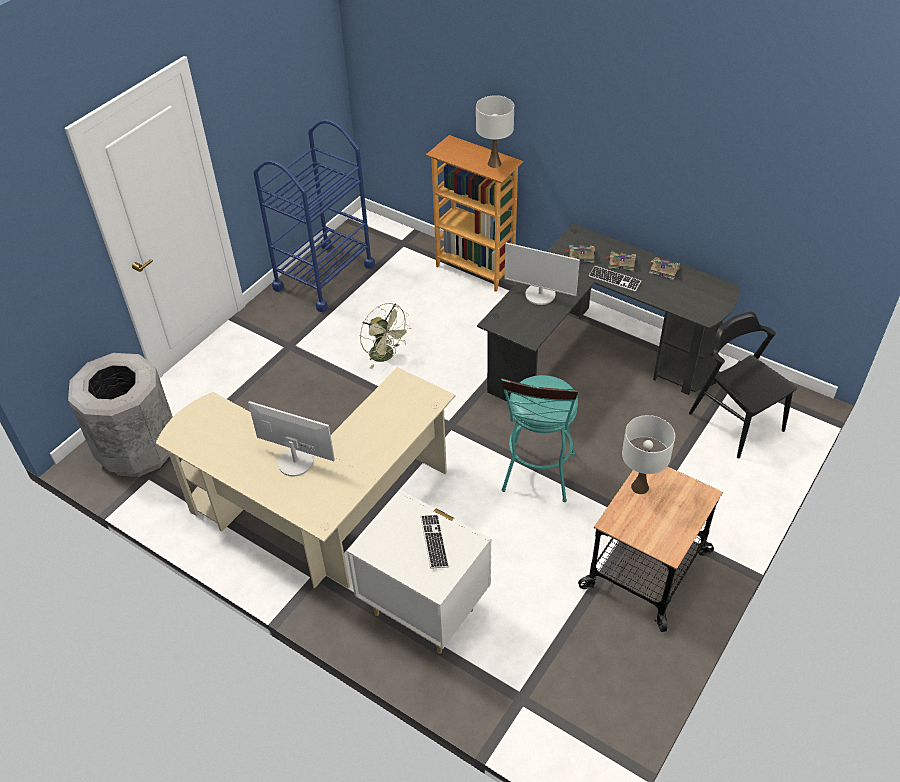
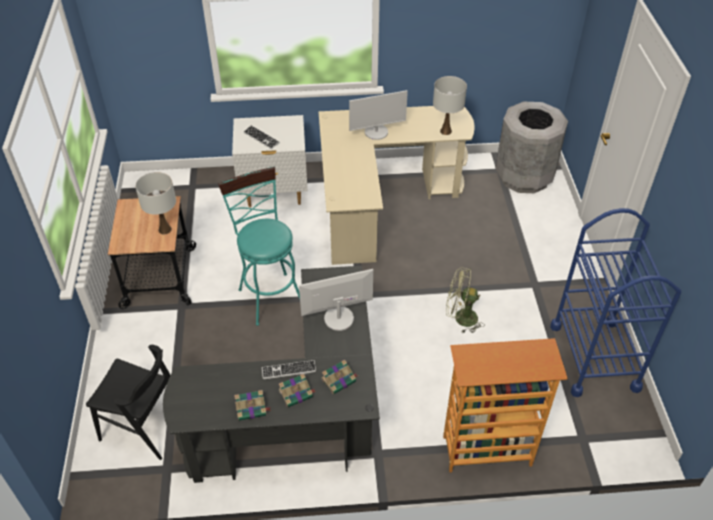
camera: 140 degrees right, 0 degrees up
white table lamp [476,95,514,168] -> white table lamp moved to [433,76,467,135]

